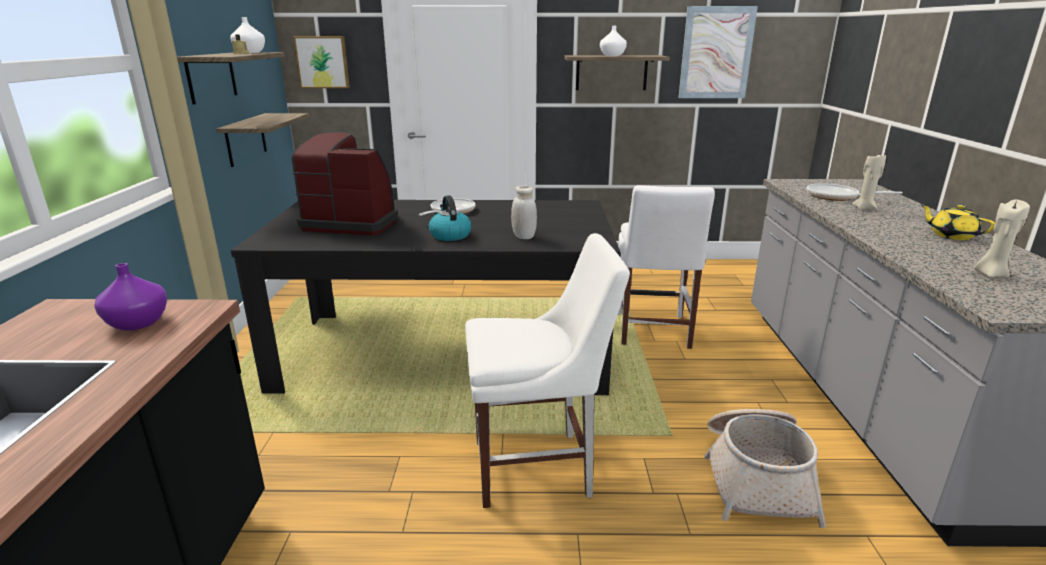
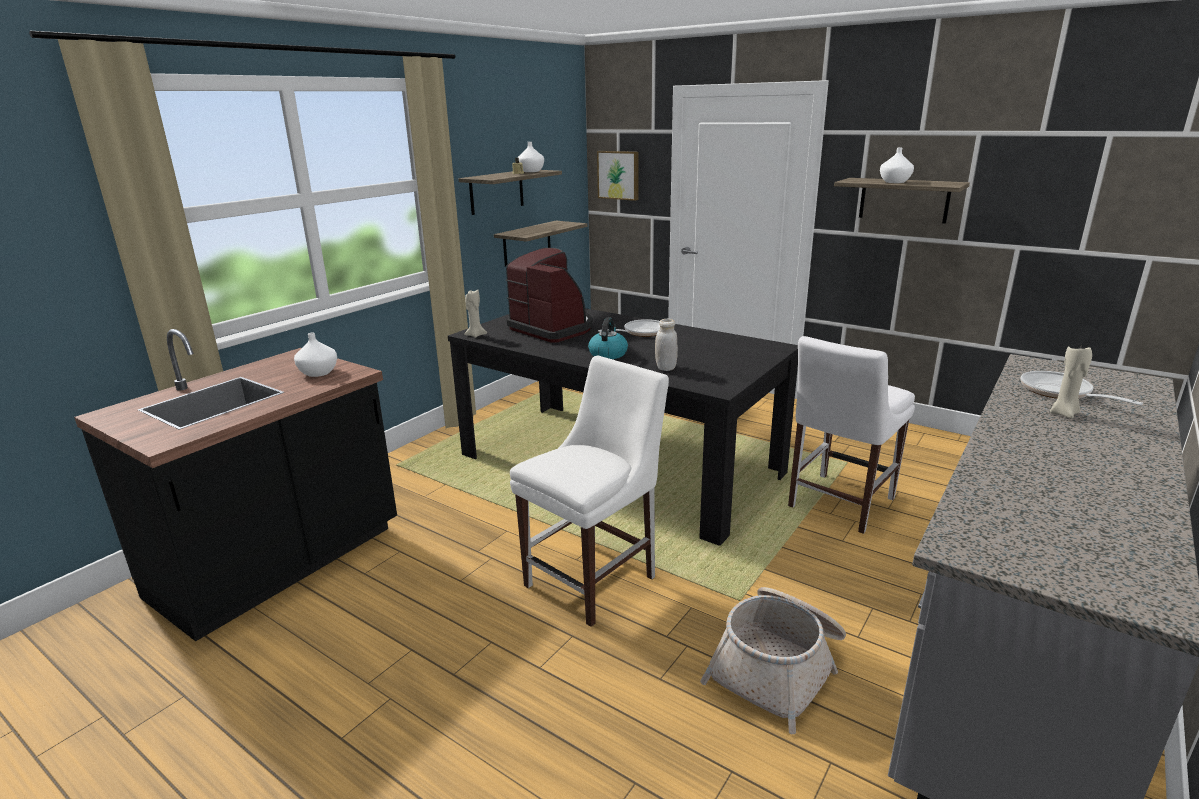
camera: 35 degrees right, 0 degrees up
purple vase [94,263,167,331] -> white vase [294,333,337,377]
white chair [465,233,630,508] -> white chair turned 75 degrees counterclockwise [510,356,669,627]
picture [679,6,758,98] -> none
yellow teapot [921,205,995,240] -> none
beige candle [974,199,1030,278] -> beige candle moved to [464,289,487,338]

